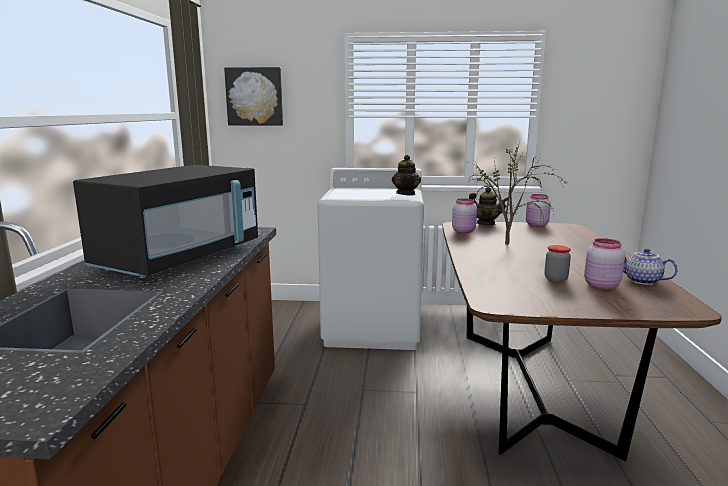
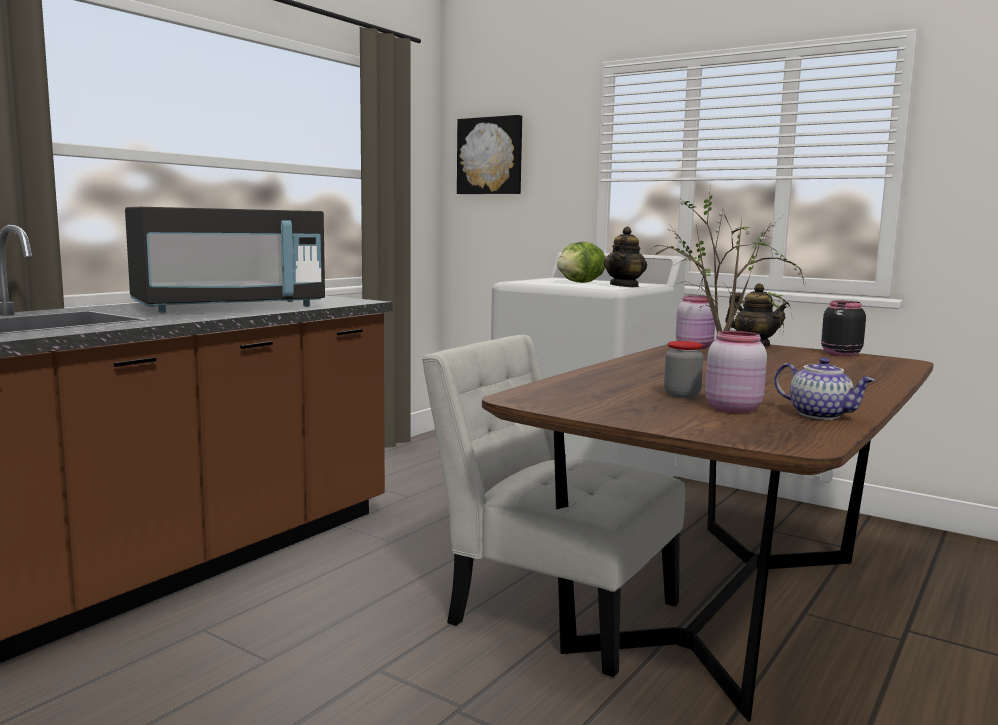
camera: 30 degrees right, 5 degrees down
pink jar [526,194,551,227] -> black jar [821,301,866,356]
teapot [623,248,678,285] -> teapot turned 150 degrees clockwise [774,357,875,420]
none -> white chair [422,335,685,677]
none -> lettuce [557,242,606,283]

